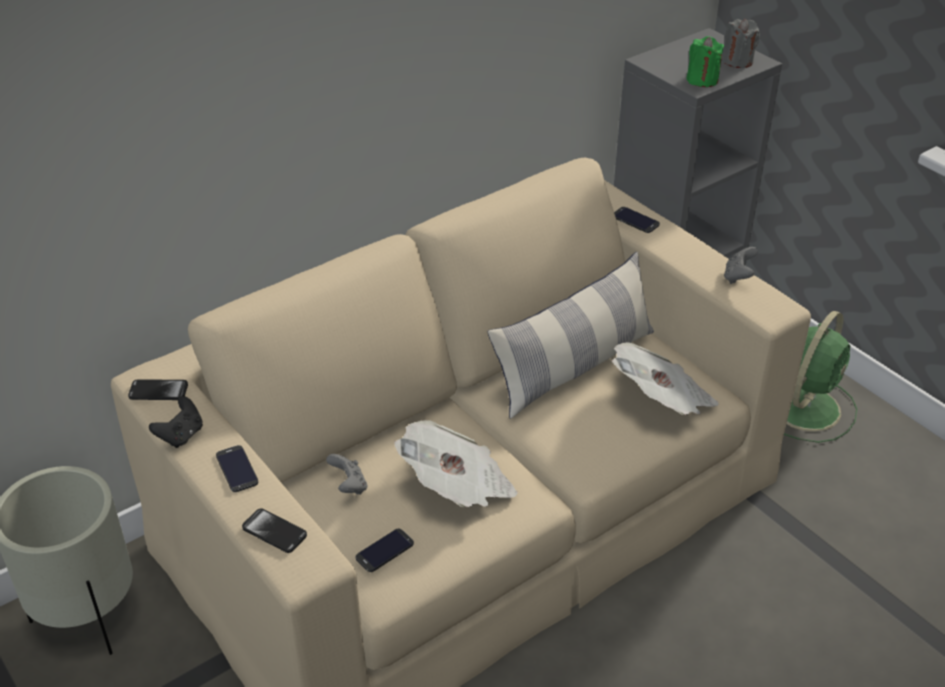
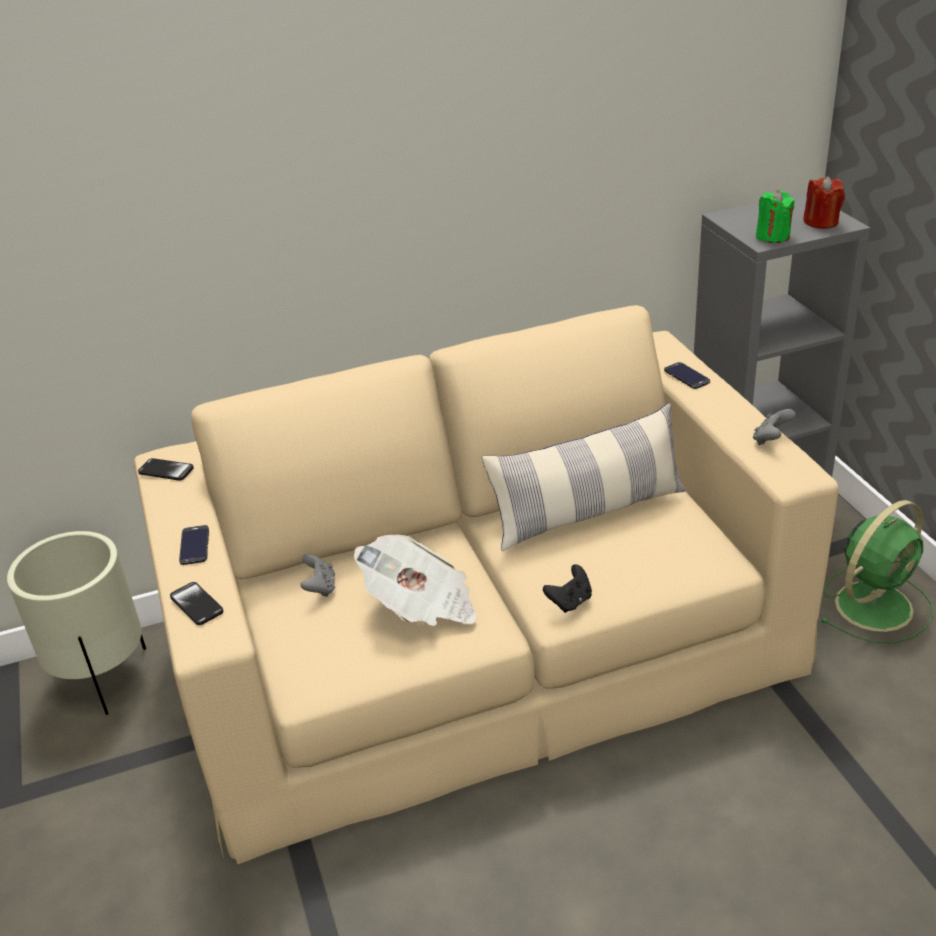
camera: 20 degrees right, 5 degrees down
black game controller [149,396,203,448] -> black game controller moved to [543,564,592,613]
phone [356,529,414,572] -> none
newspaper [612,342,719,416] -> none
grey candle [721,19,760,68] -> red candle [803,176,845,229]

